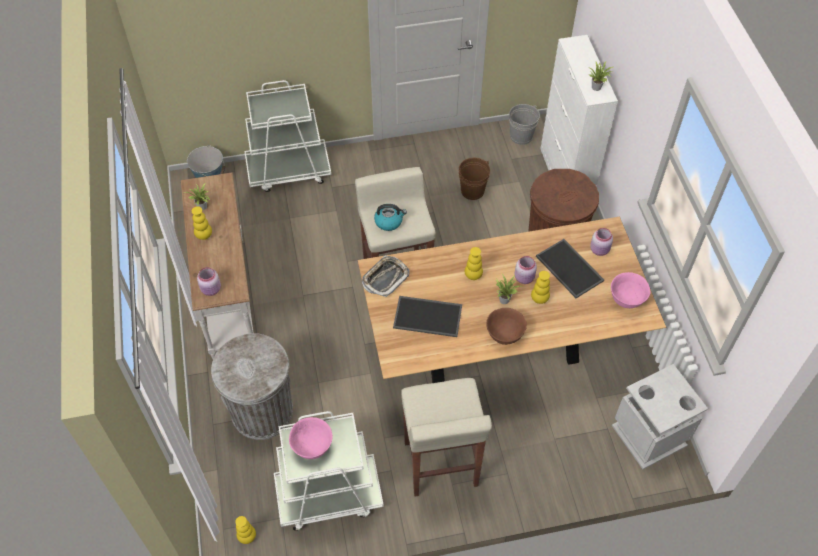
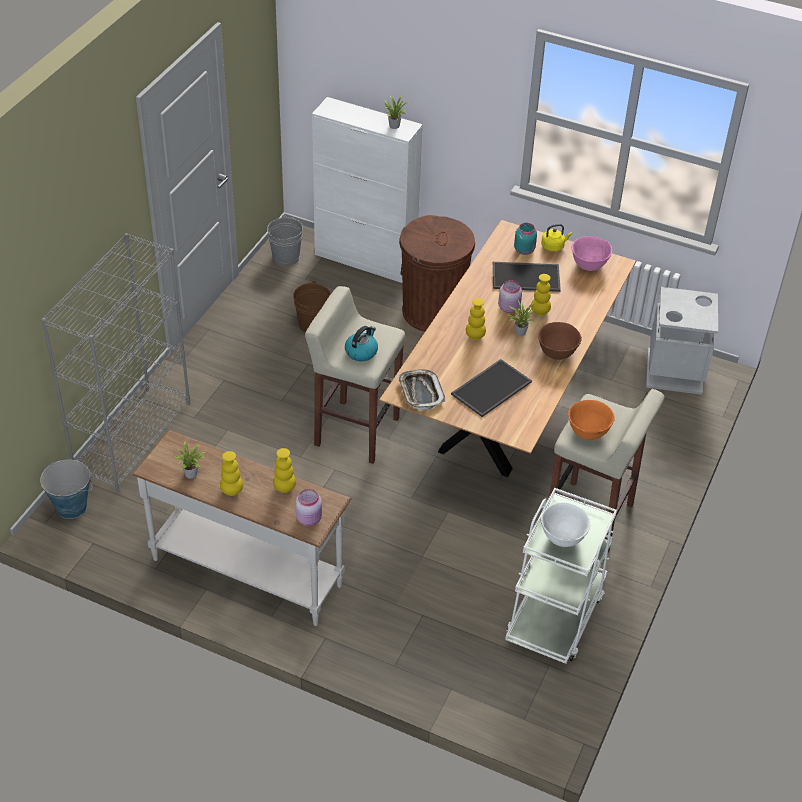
camera: 55 degrees left, 10 degrees down
grey trash can [211,333,293,440] -> none
yellow vase [235,516,256,544] -> yellow vase moved to [273,448,296,493]
white cart [244,80,331,192] -> grey bookcase [41,233,190,492]
pink bowl [289,417,332,459] -> white bowl [541,503,590,547]
pink jar [590,228,613,256] -> turquoise jar [514,223,537,255]
none -> yellow kettle [541,224,572,252]
none -> orange bowl [568,400,615,440]

